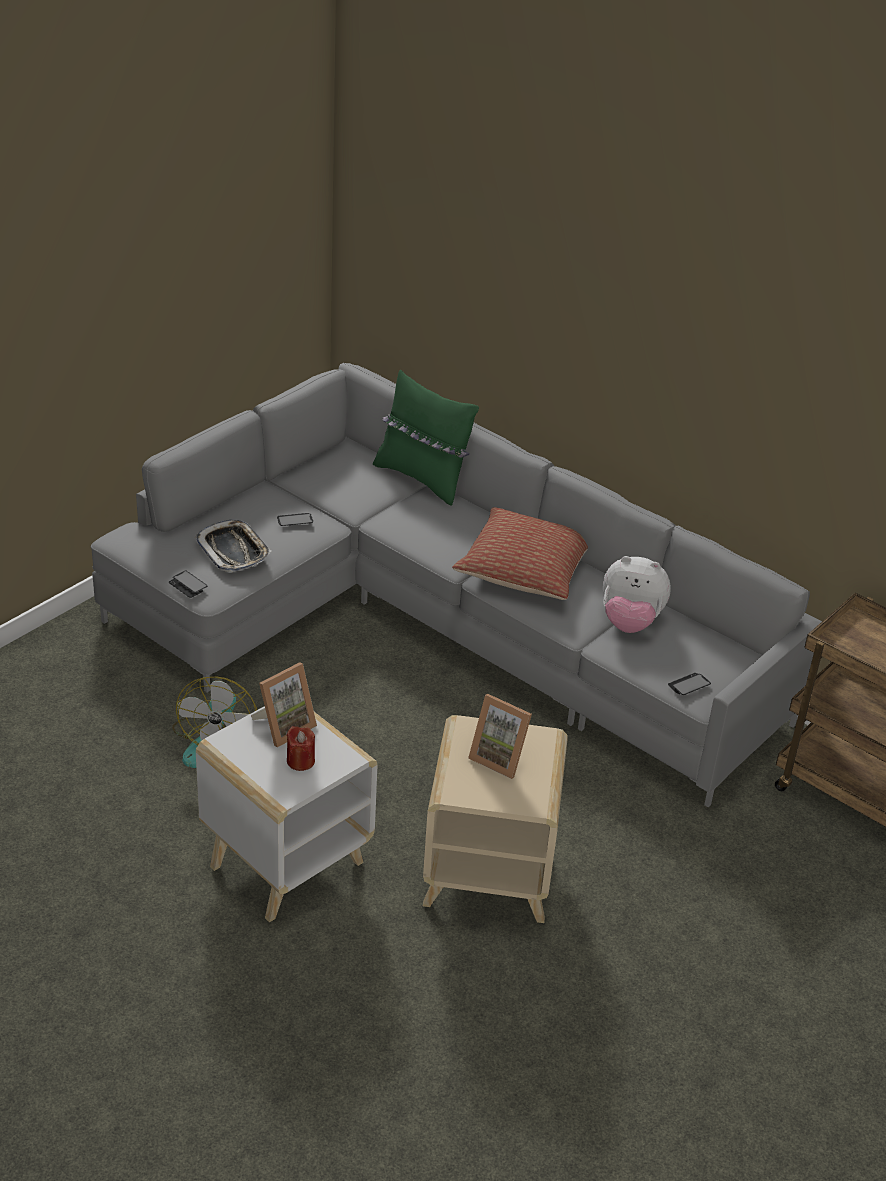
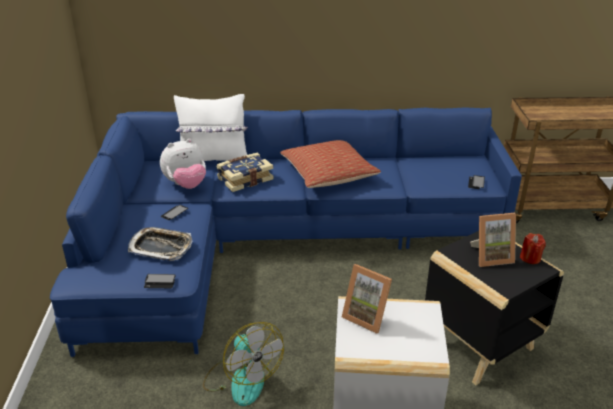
camera: 40 degrees left, 5 degrees down
grey sofa [90,363,822,807] -> blue sofa [50,107,522,357]
picture frame [251,662,317,747] -> picture frame turned 120 degrees clockwise [342,264,392,334]
red candle [286,726,315,771] -> red candle moved to [520,233,546,264]
green pillow [373,369,479,506] -> white pillow [174,94,248,161]
beige side table [423,715,568,923] -> black side table [425,231,564,385]
plush toy [603,556,671,633] -> plush toy moved to [160,139,206,189]
none -> book [216,152,274,192]

